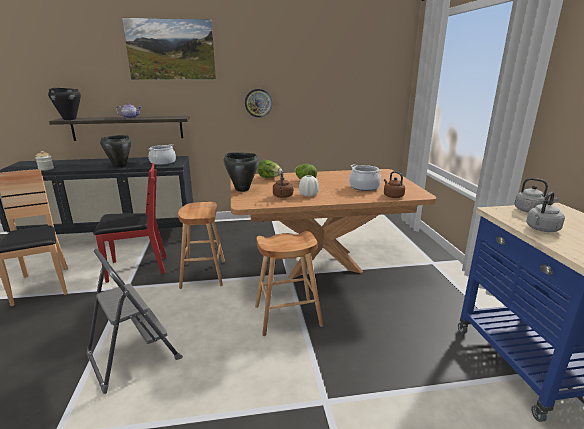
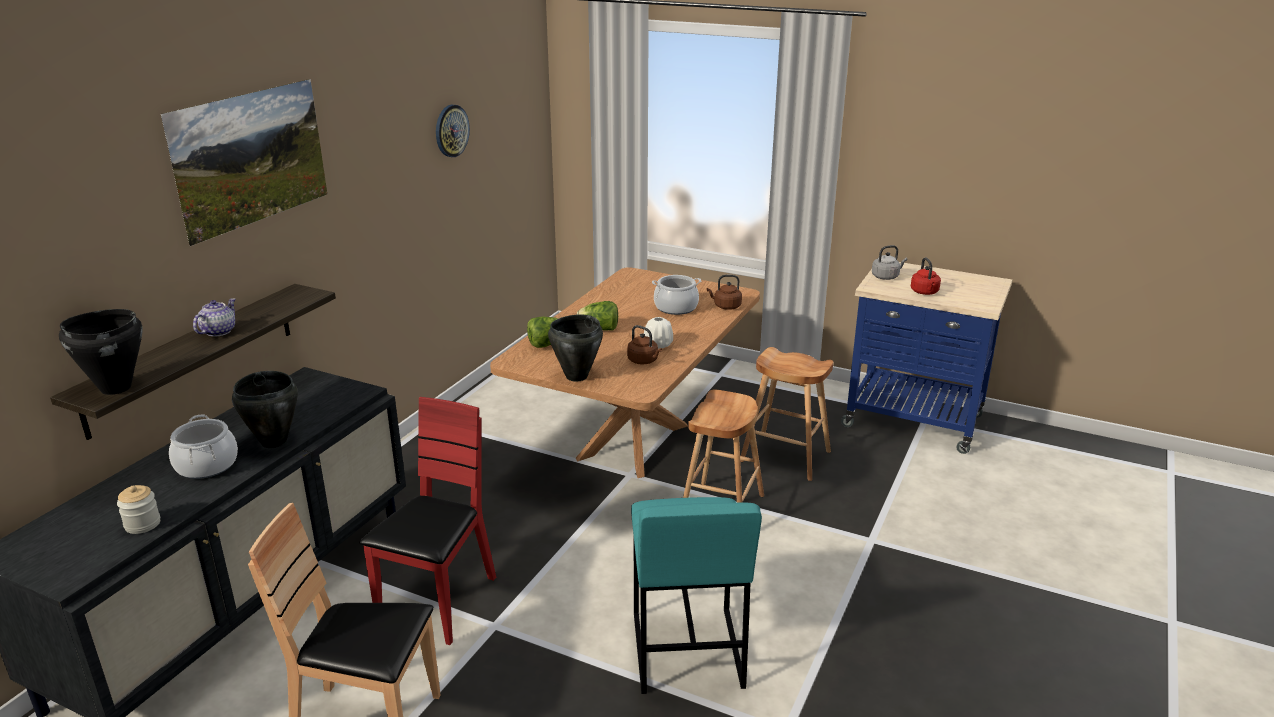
camera: 55 degrees left, 5 degrees up
grey step ladder [87,249,183,394] -> turquoise chair [631,497,762,694]
cooking pot [149,144,176,165] -> cooking pot moved to [169,414,238,479]
brown stool [178,202,225,289] -> brown stool moved to [740,347,833,481]
wall clock [245,89,272,117] -> wall clock moved to [436,105,470,157]
grey kettle [526,192,565,232] -> red kettle [911,257,941,295]

